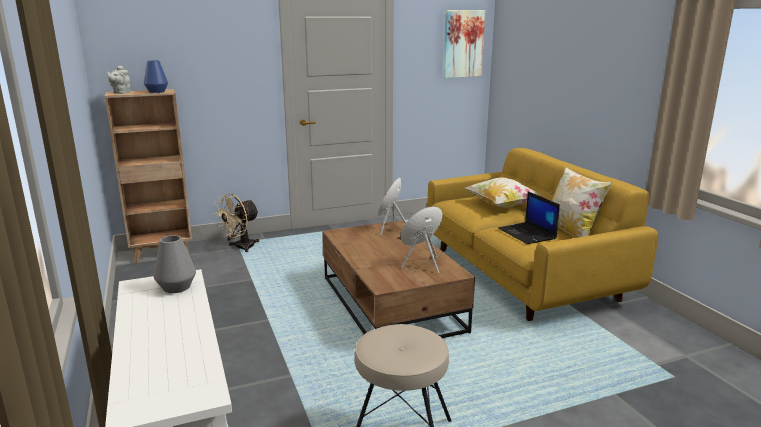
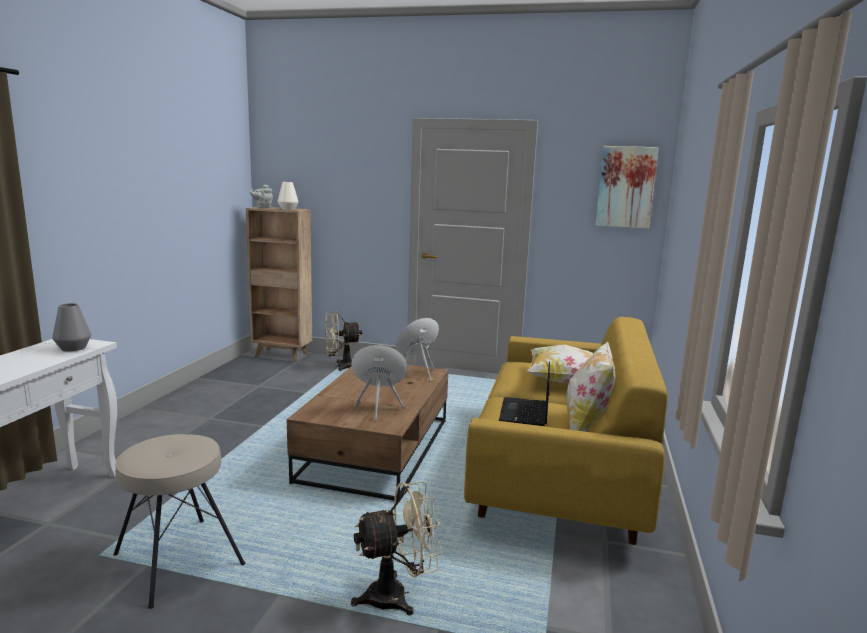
camera: 35 degrees right, 5 degrees down
blue vase [144,60,168,93] -> white vase [278,182,298,210]
none -> beige fan [351,481,443,616]

